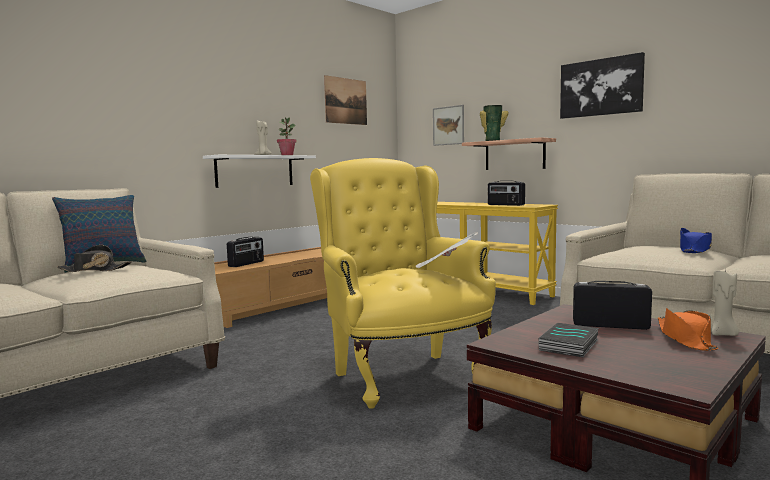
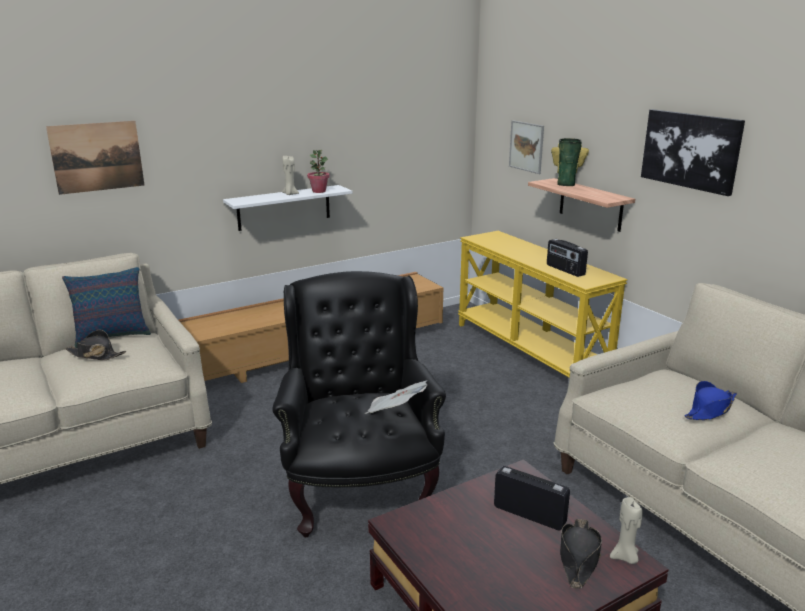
camera: 15 degrees right, 15 degrees up
radio [227,237,264,267] -> none
yellow armchair [310,158,496,409] -> black armchair [273,271,446,537]
picture [324,75,367,125] -> picture moved to [46,121,144,195]
book [538,323,599,357] -> none
orange hat [658,308,719,351] -> black hat [560,519,602,589]

